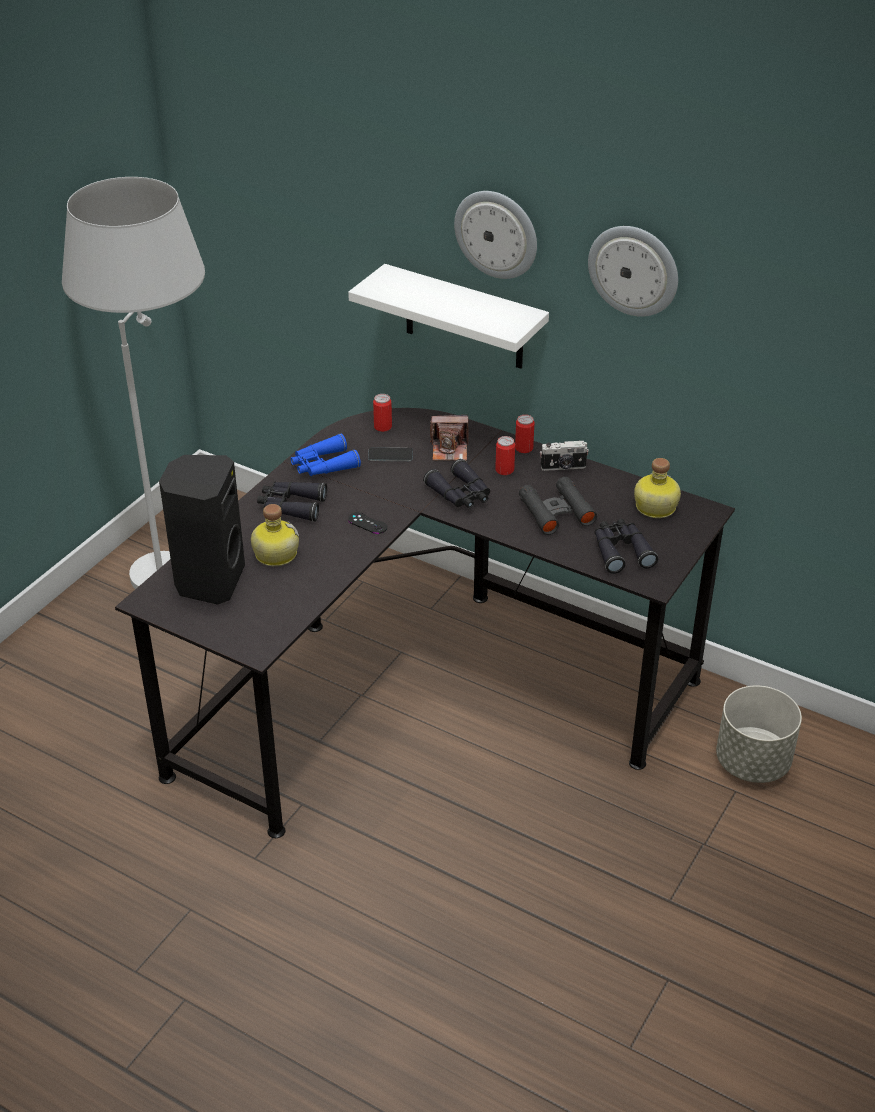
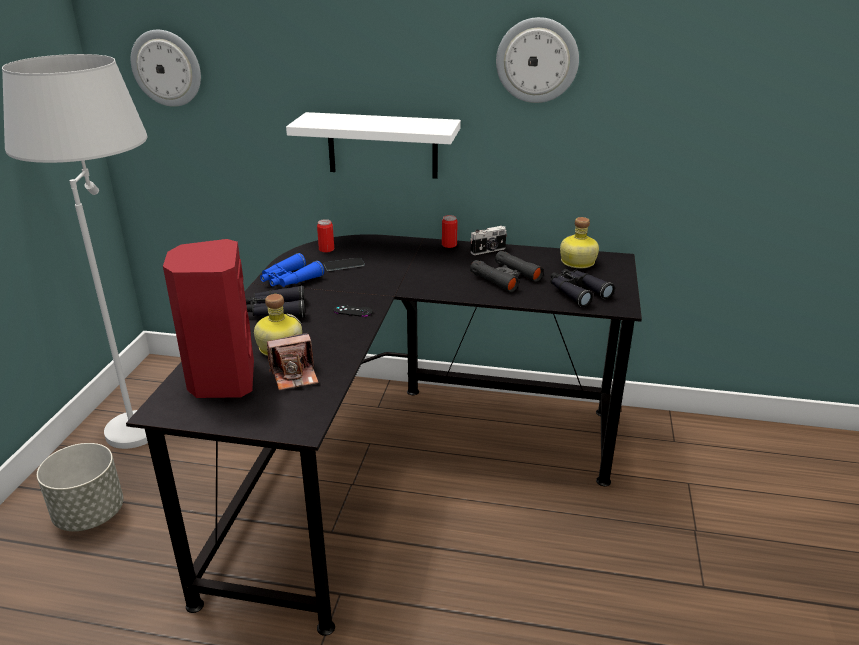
camera: 20 degrees left, 10 degrees down
black speaker [159,455,245,605] -> red speaker [163,239,254,398]
black binoculars [423,459,490,508] -> none
camera [430,415,468,461] -> camera moved to [267,333,318,390]
wall clock [454,191,537,279] -> wall clock moved to [131,30,201,107]
can [495,436,515,475] -> none
grey planter [716,685,802,783] -> grey planter moved to [37,443,124,531]

